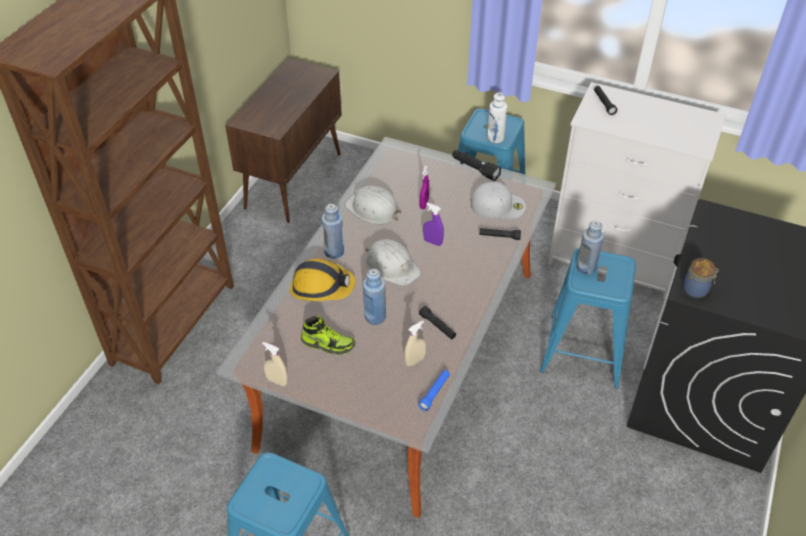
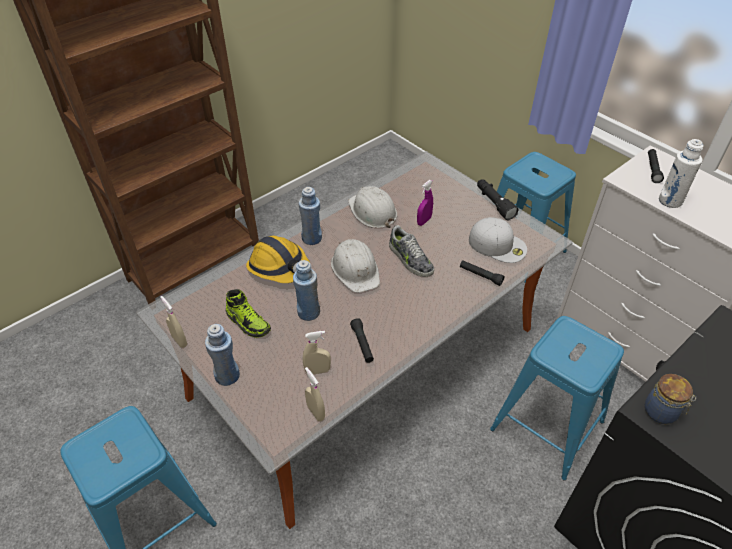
camera: 25 degrees right, 0 degrees up
brown cabinet [225,58,342,223] -> none
blue flashlight [418,370,450,411] -> beige spray bottle [305,367,325,421]
purple spray bottle [423,203,444,246] -> shoe [389,225,434,277]
white bottle [487,92,507,143] -> white bottle moved to [659,139,703,208]
blue bottle [576,221,604,275] -> blue bottle moved to [205,324,240,386]

